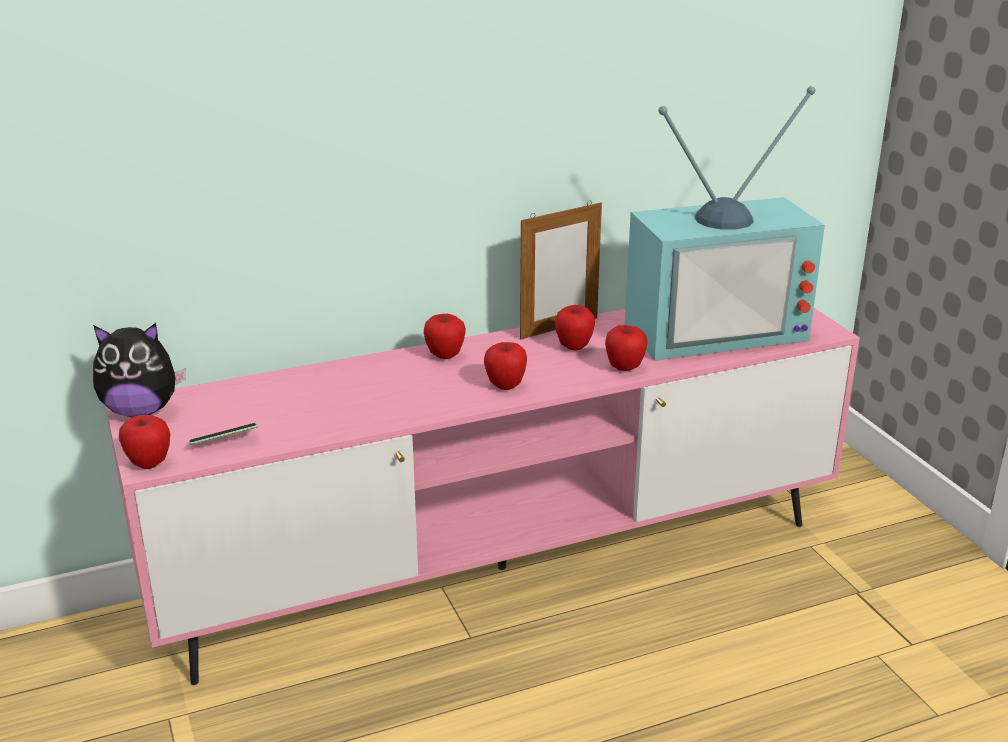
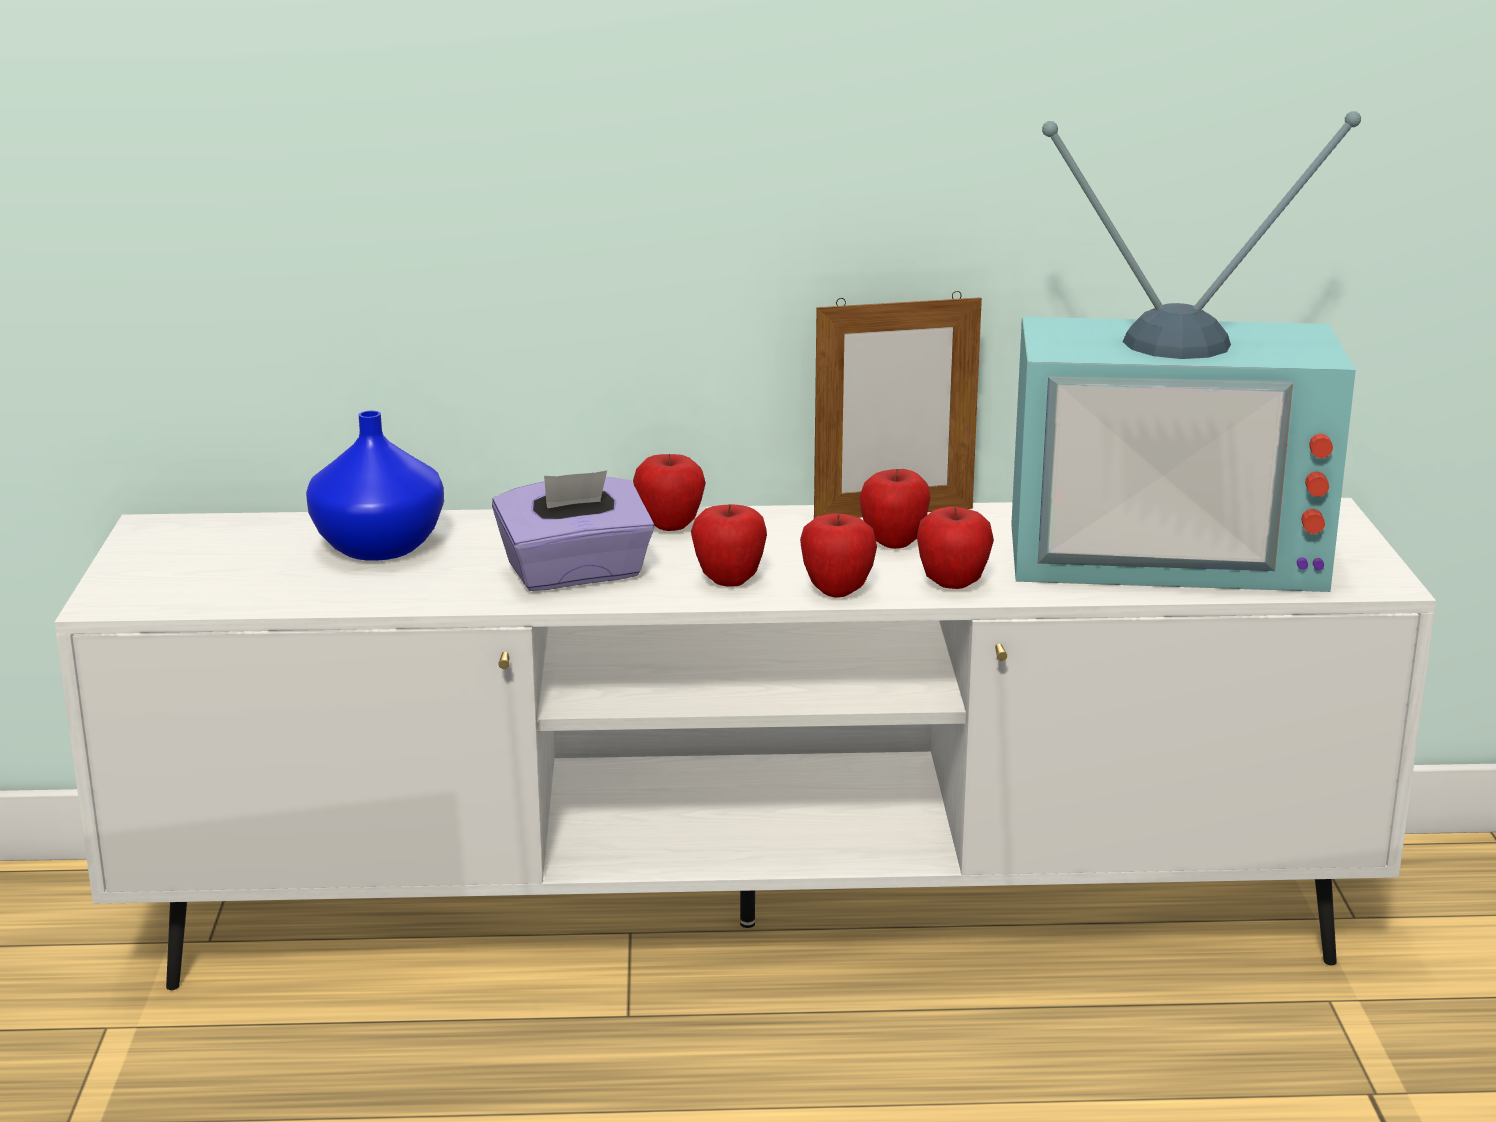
camera: 20 degrees right, 5 degrees down
plush toy [93,323,186,417] -> none
pink tv stand [105,308,860,685] -> white tv stand [54,498,1436,990]
apple [119,415,170,469] -> apple moved to [800,513,877,598]
phone [189,423,258,445] -> none
none -> blue vase [306,411,444,561]
none -> purple tissue box [492,471,655,591]

